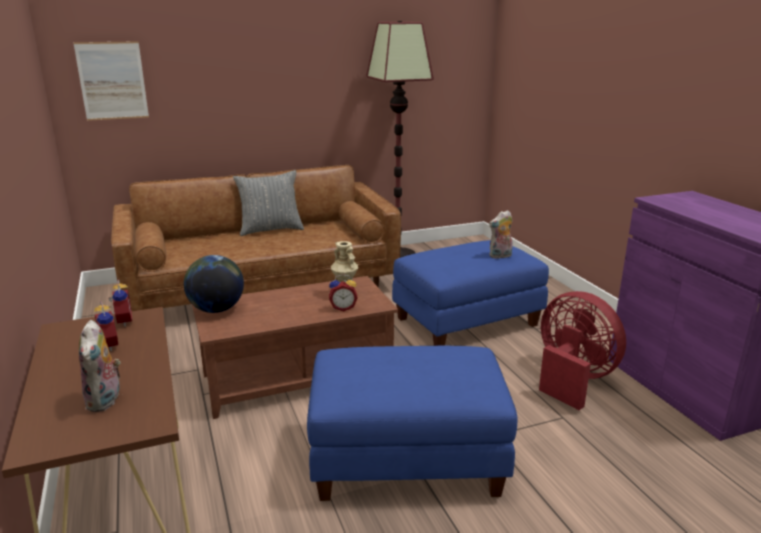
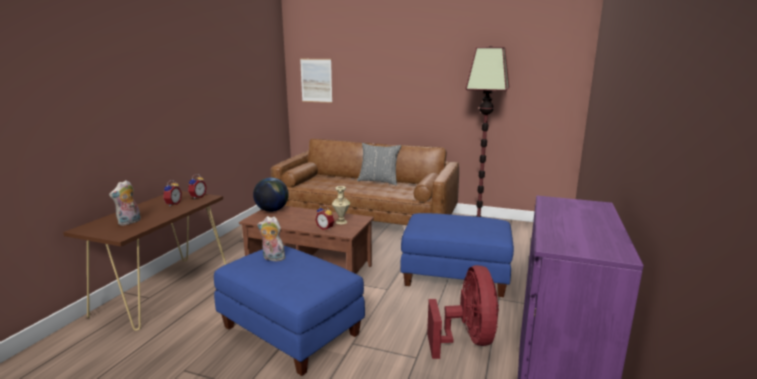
camera: 40 degrees right, 5 degrees down
plush toy [489,210,513,259] -> plush toy moved to [258,216,285,261]

